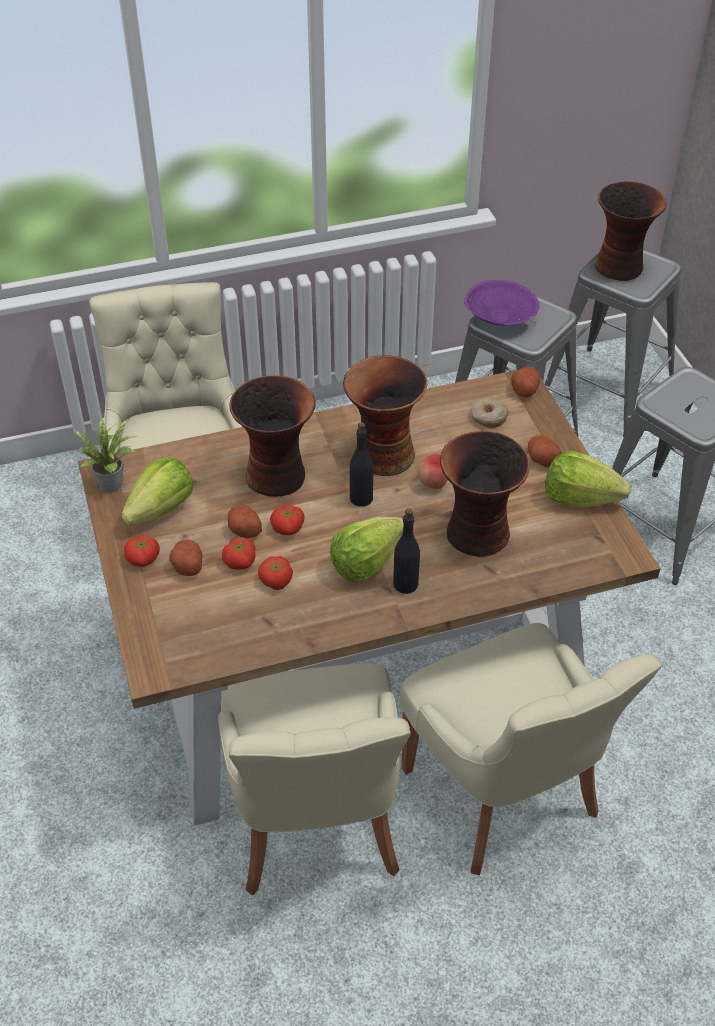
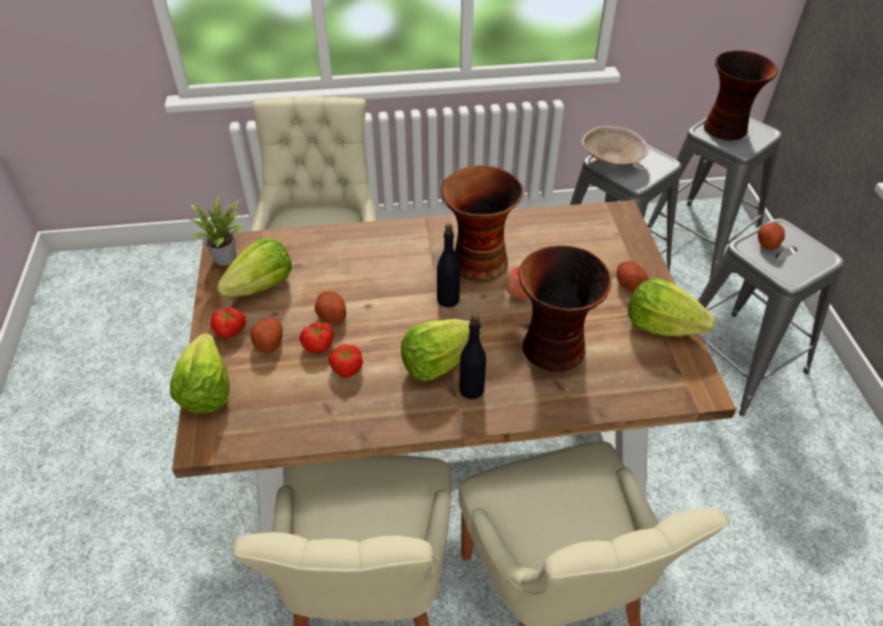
camera: 10 degrees right, 0 degrees up
vase [230,375,315,497] -> none
tomato [270,504,304,535] -> none
purple bowl [464,280,539,326] -> beige bowl [581,126,649,165]
donut [471,398,509,429] -> none
potato [511,367,540,398] -> potato moved to [758,222,785,250]
none -> lettuce [170,333,230,414]

